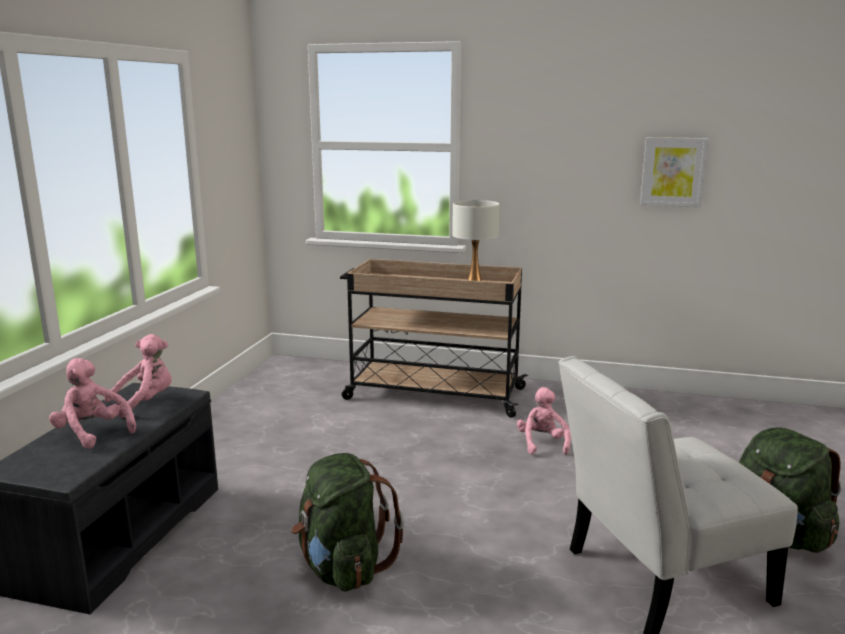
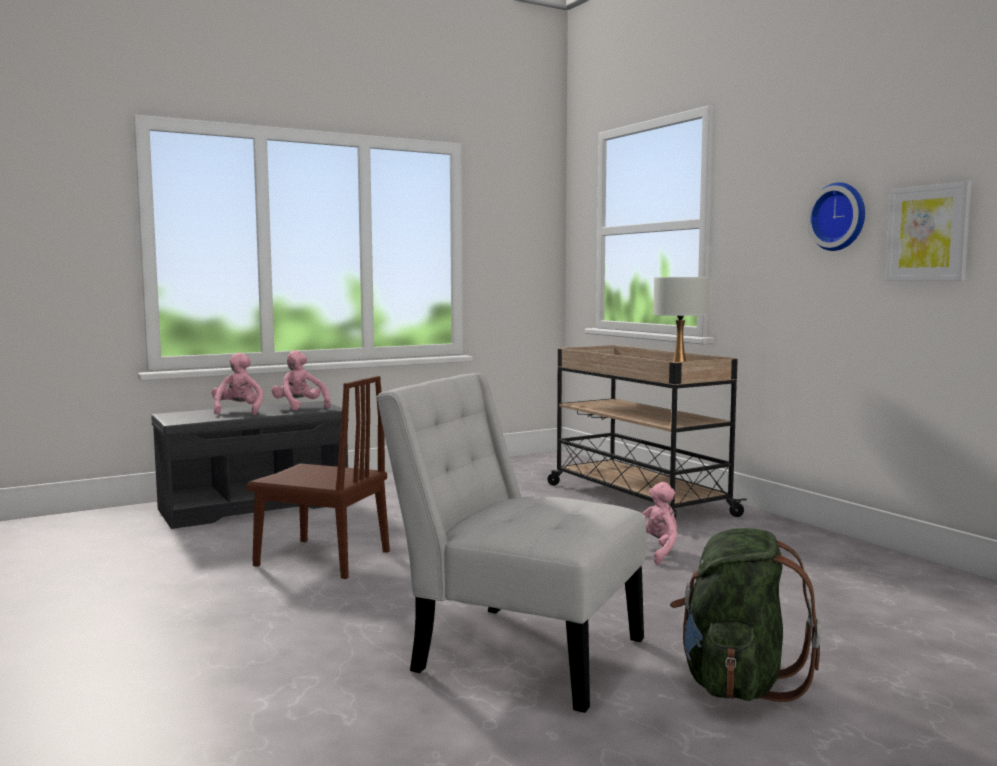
camera: 45 degrees right, 10 degrees down
pink plush toy [105,334,172,418] -> pink plush toy turned 135 degrees counterclockwise [272,350,330,410]
green backpack [291,453,404,592] -> brown chair [246,376,390,579]
none -> wall clock [806,182,865,251]

